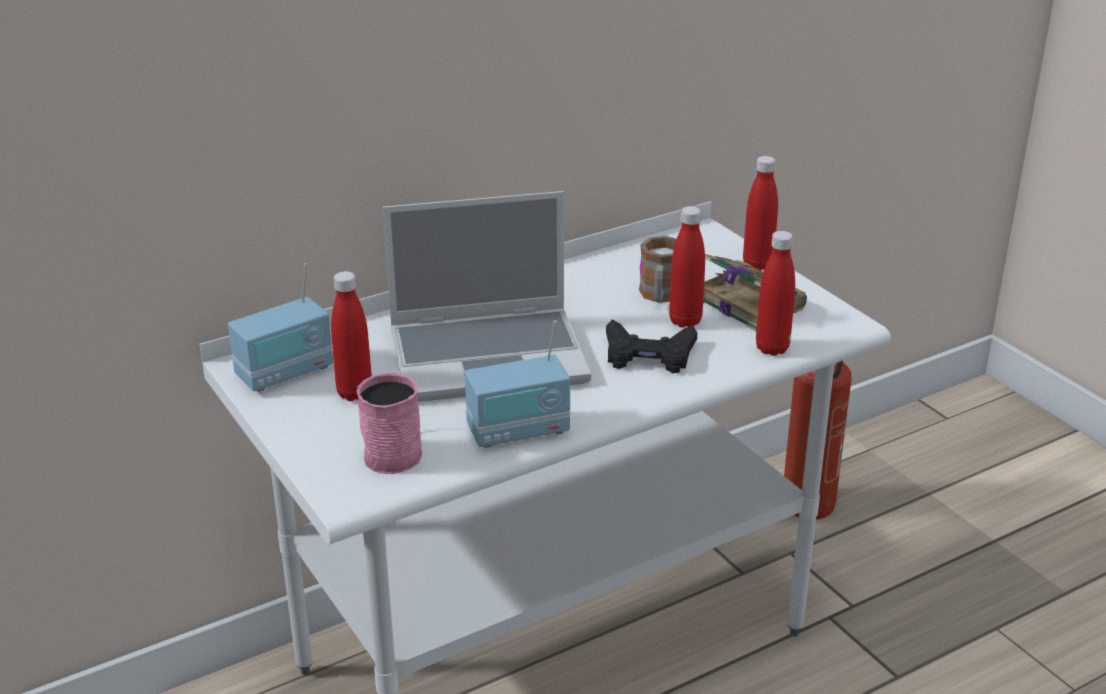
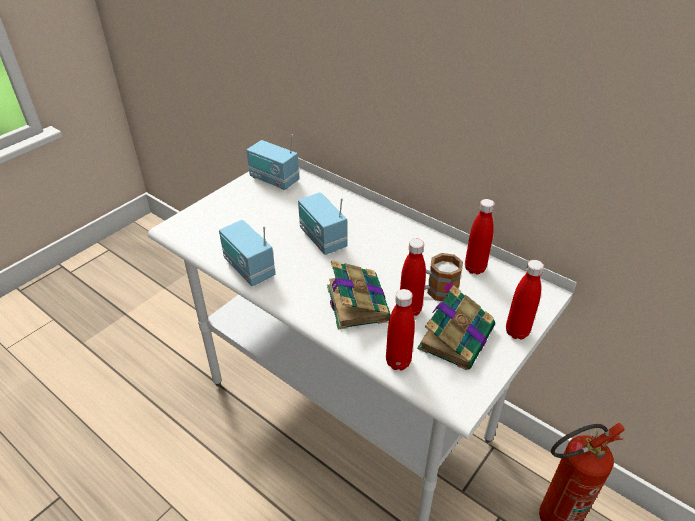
camera: 70 degrees right, 10 degrees up
red bottle [331,271,372,401] -> red bottle moved to [465,199,495,275]
pink mug [357,373,422,474] -> none
laptop [383,191,591,402] -> radio [298,192,347,255]
black game controller [606,320,697,373] -> book [327,261,391,330]

